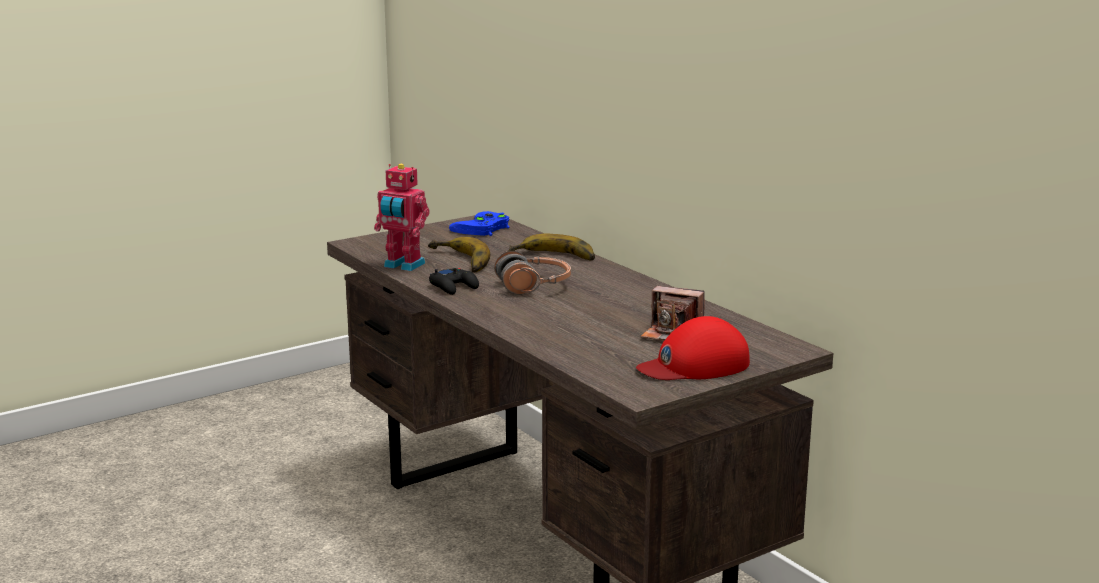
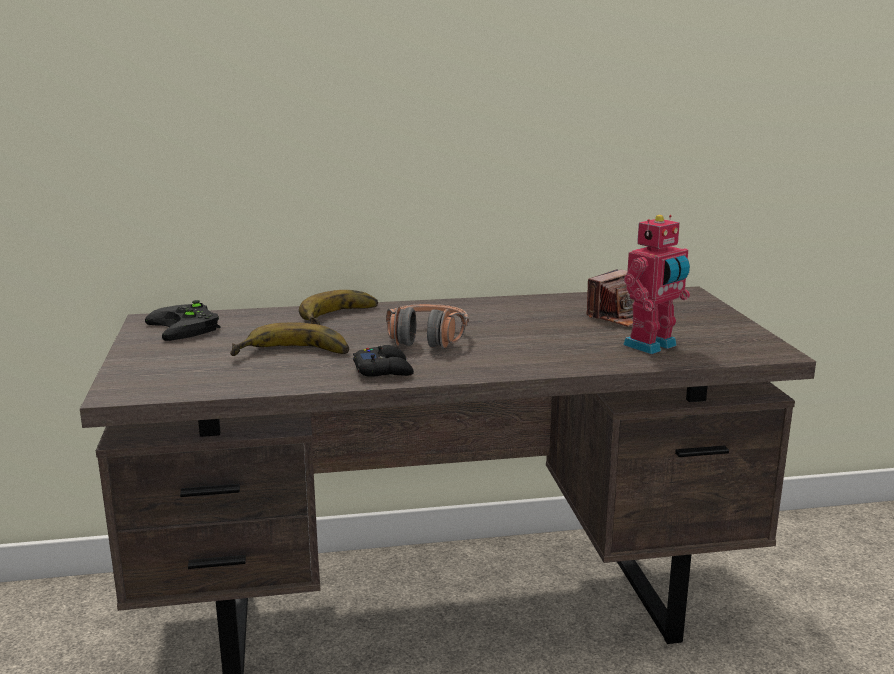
camera: 65 degrees left, 0 degrees up
toy robot [374,164,429,271] -> toy robot moved to [623,215,690,354]
blue game controller [449,211,509,236] -> black game controller [145,300,221,341]
red cap [636,316,750,380] -> none

